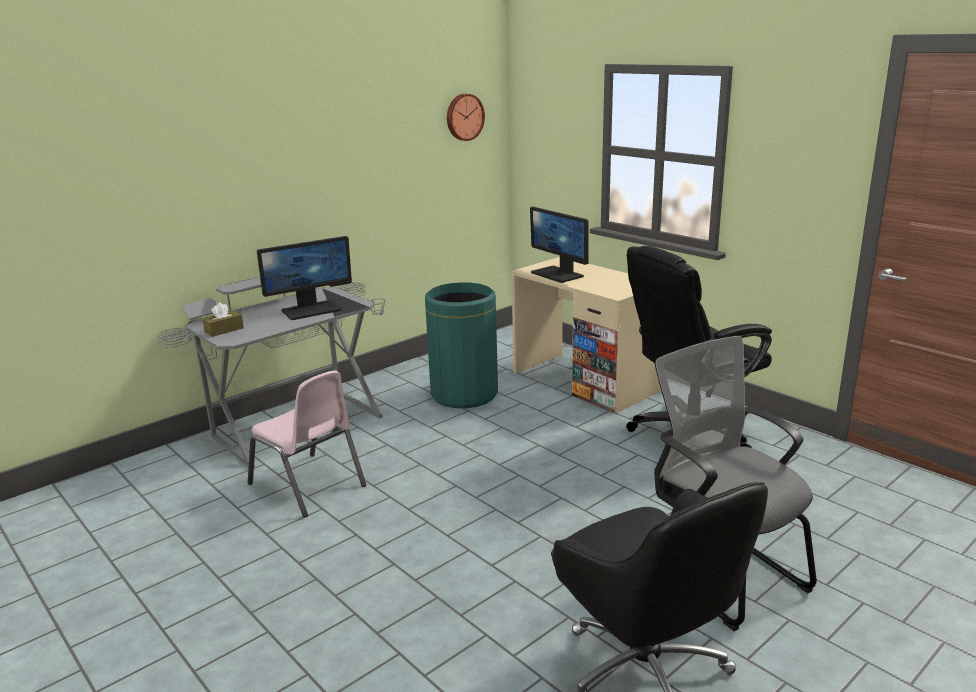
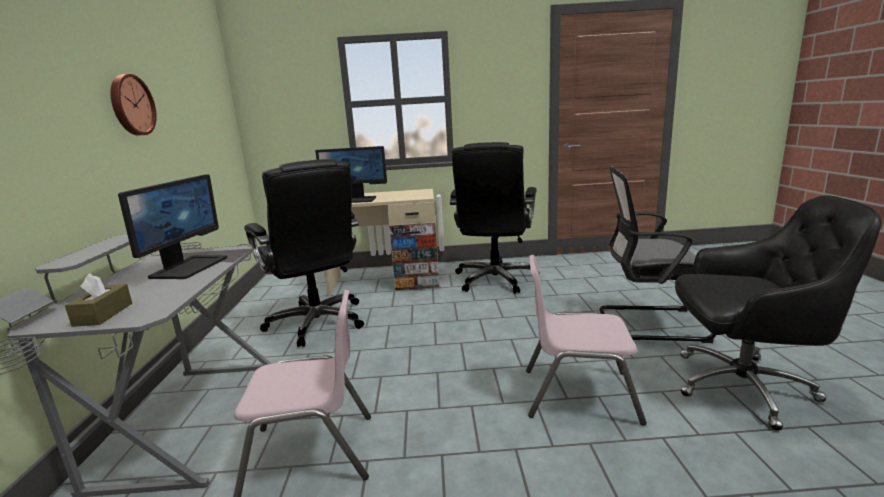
camera: 50 degrees left, 5 degrees down
green trash can [425,282,498,408] -> black office chair [244,159,364,347]
wall clock [447,94,485,141] -> wall clock moved to [110,74,157,135]
none -> pink chair [526,255,647,426]

